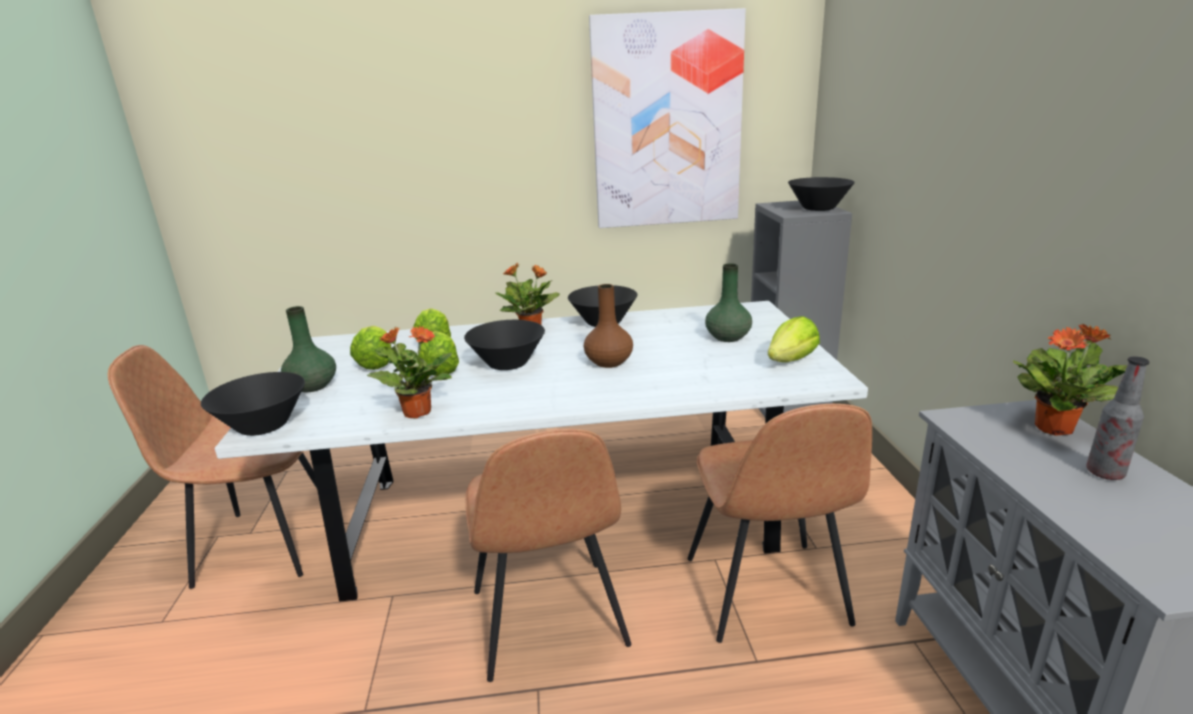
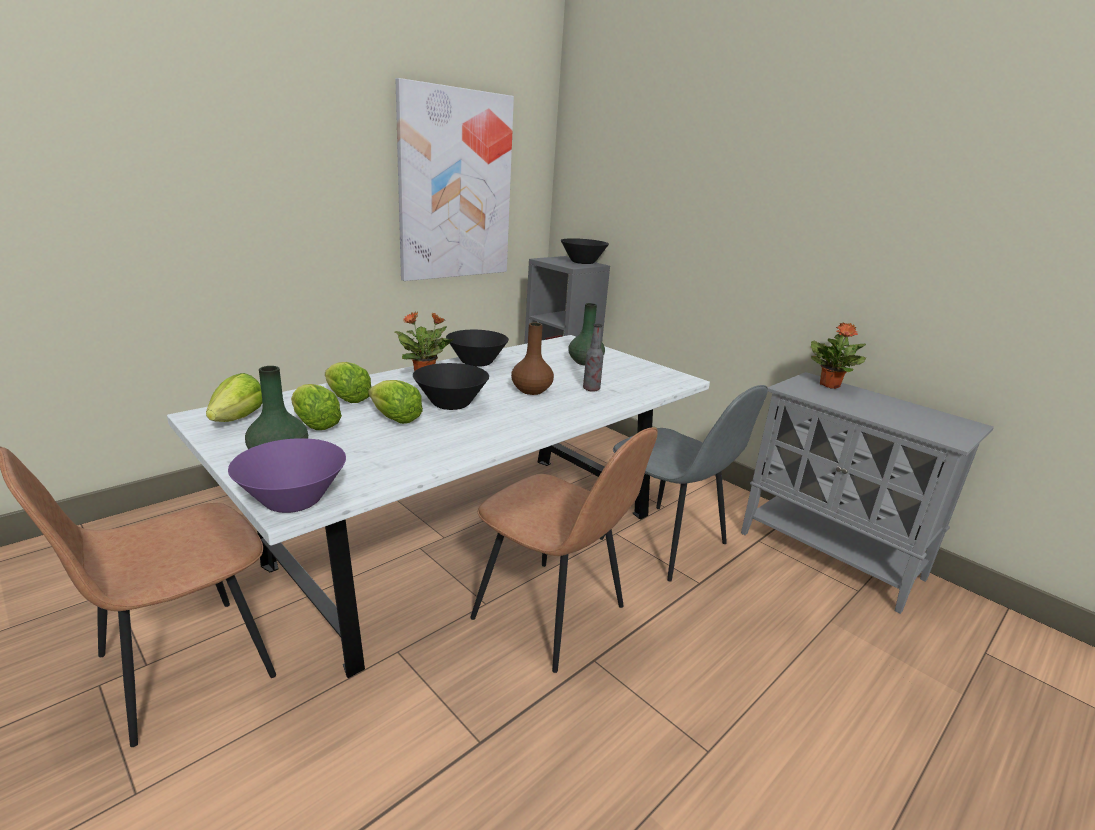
camera: 40 degrees left, 0 degrees up
black bowl [201,372,305,436] -> purple bowl [228,438,346,513]
potted plant [367,326,452,419] -> none
brown chair [687,404,872,643] -> grey chair [600,385,768,582]
lettuce [768,316,820,362] -> lettuce moved to [206,373,262,422]
bottle [1086,356,1149,480] -> bottle moved to [583,323,604,392]

